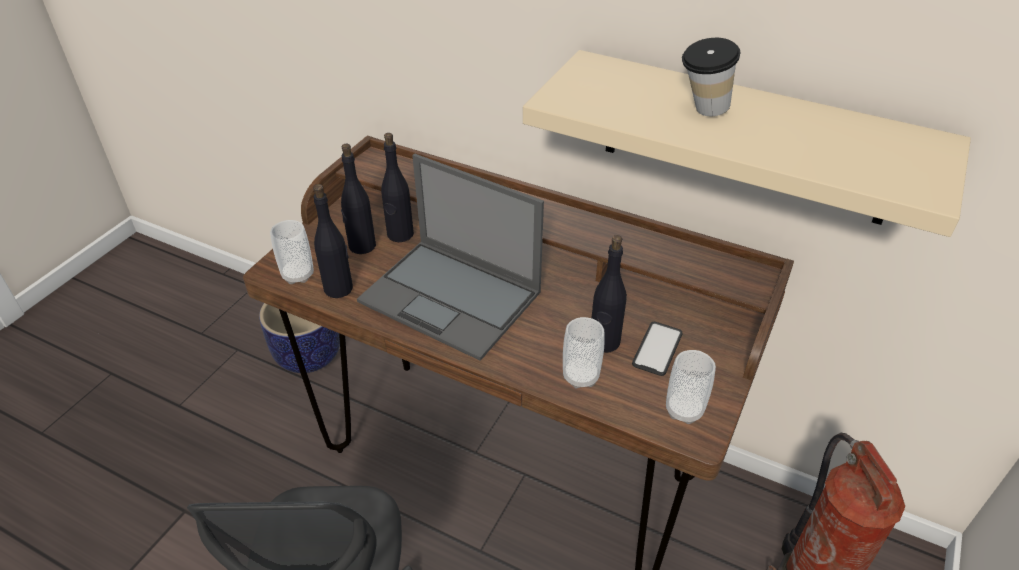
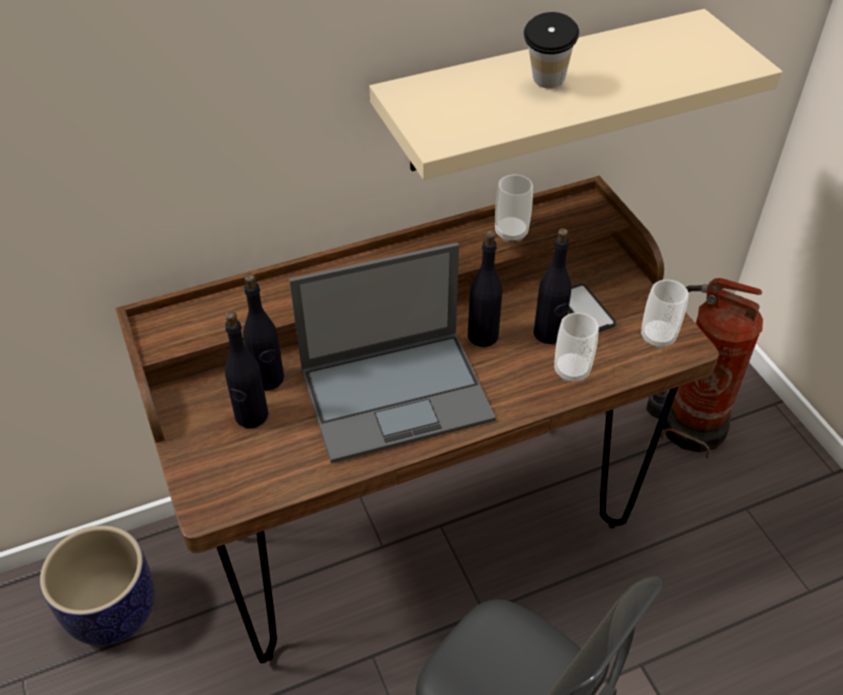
camera: 50 degrees left, 5 degrees up
cup [270,220,314,284] -> cup moved to [495,174,533,242]
black bottle [313,184,353,298] -> black bottle moved to [468,231,502,347]

